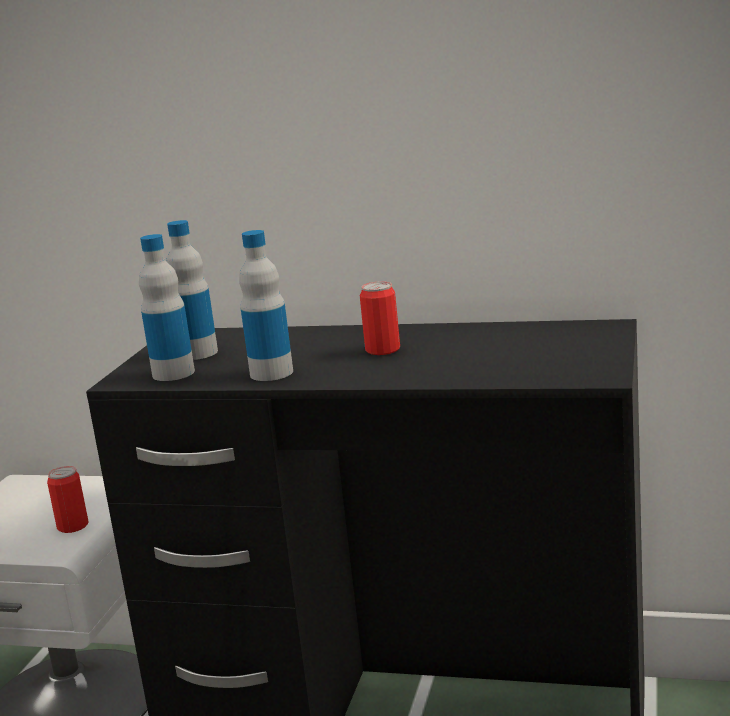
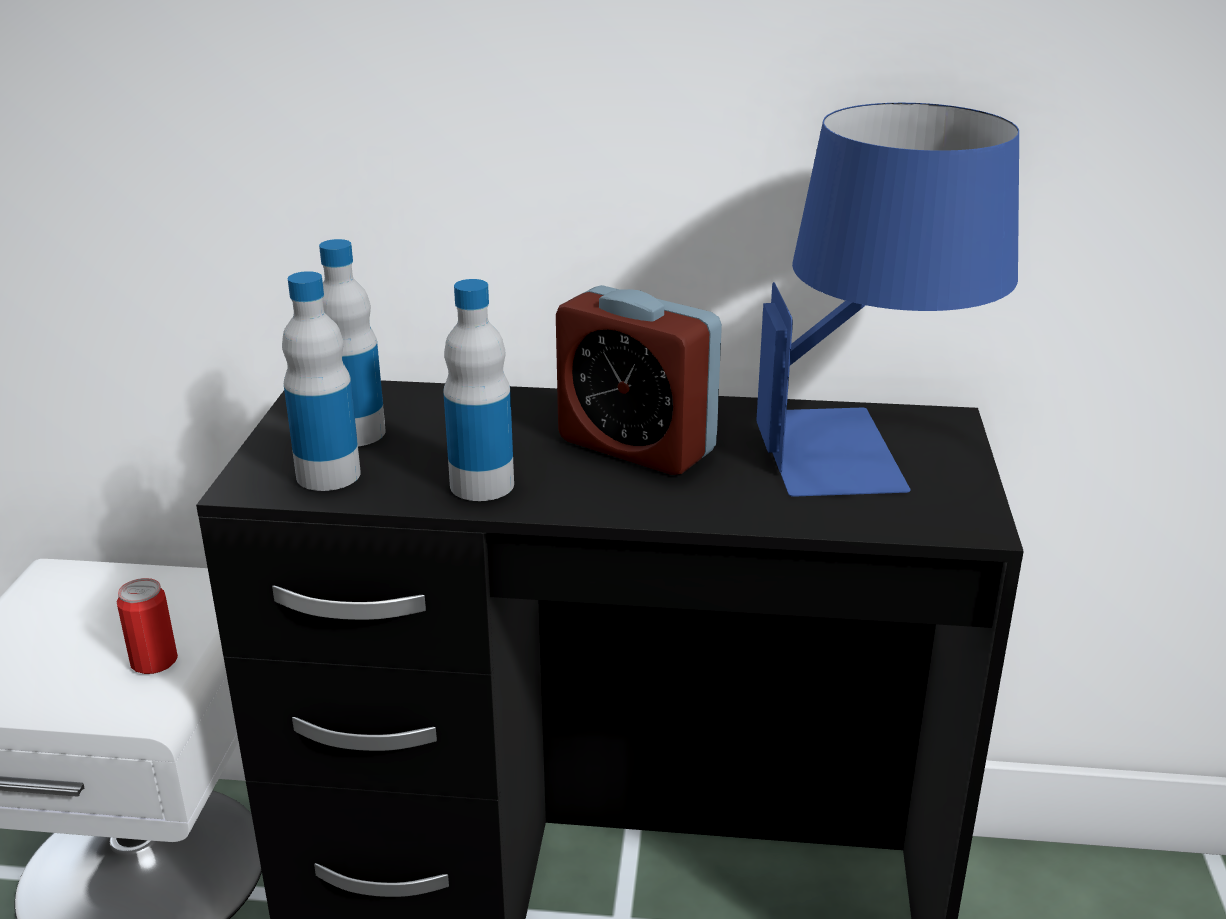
camera: 10 degrees left, 10 degrees up
can [360,281,400,355] -> alarm clock [556,285,722,475]
none -> blue table lamp [756,103,1019,497]

